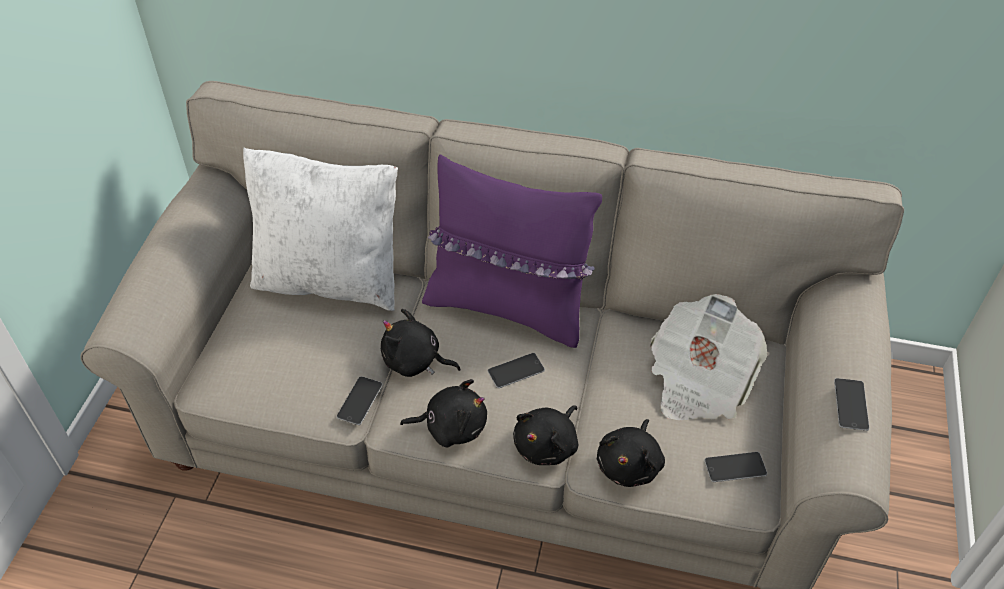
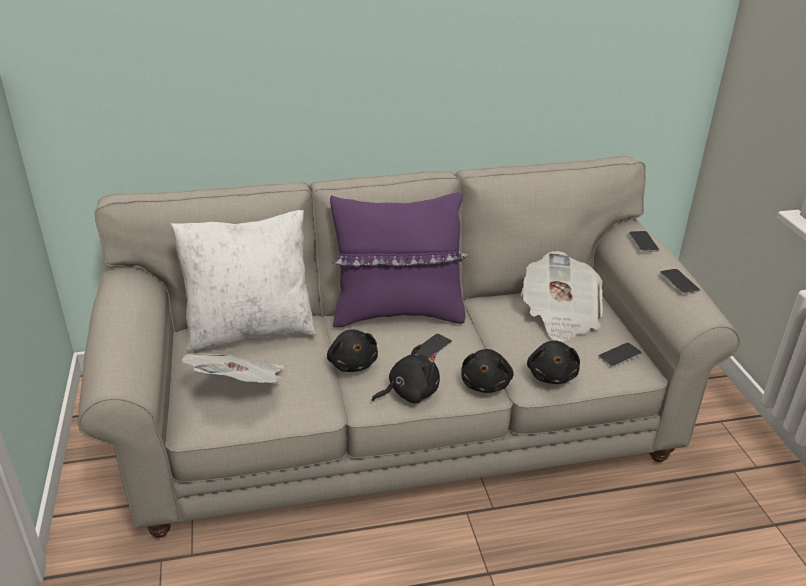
camera: 25 degrees left, 15 degrees down
phone [337,376,383,425] -> phone moved to [629,231,660,252]
black plush toy [381,309,461,377] -> black plush toy turned 105 degrees counterclockwise [327,329,378,372]
none -> newspaper [182,353,284,384]

